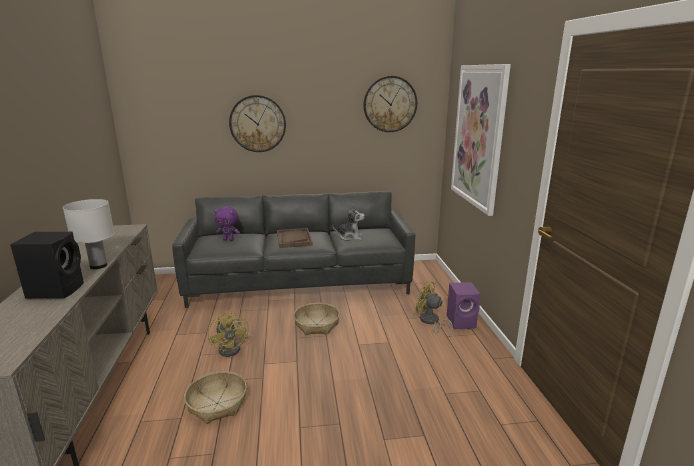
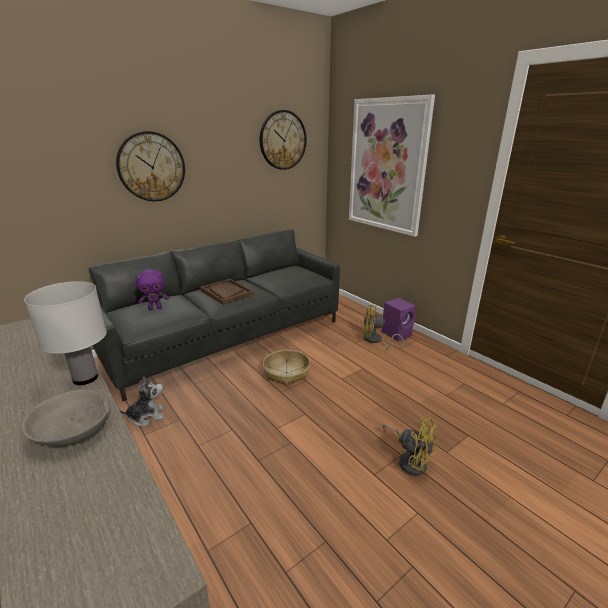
camera: 30 degrees left, 5 degrees up
black speaker [10,231,84,299] -> grey bowl [20,389,110,446]
basket [184,371,247,424] -> none
yellow fan [207,310,249,357] -> yellow fan moved to [382,417,437,476]
plush toy [333,205,365,241] -> plush toy moved to [119,376,165,426]

